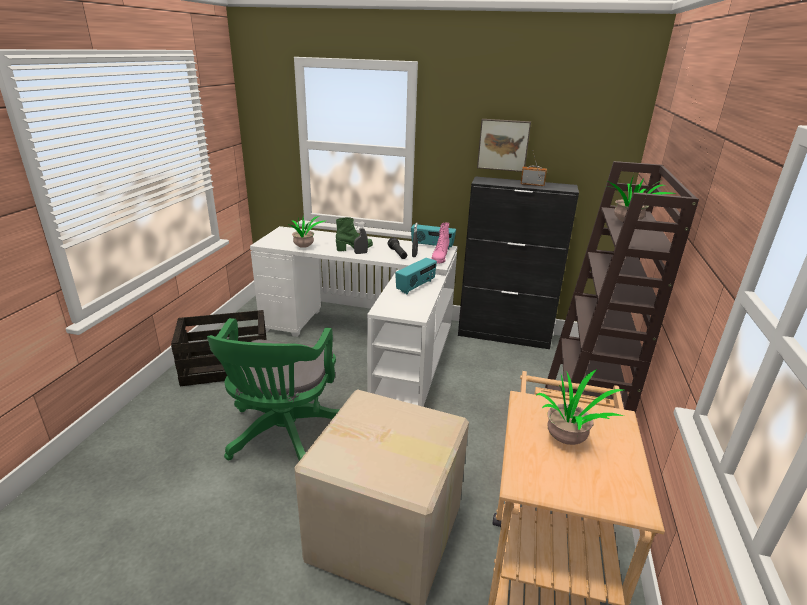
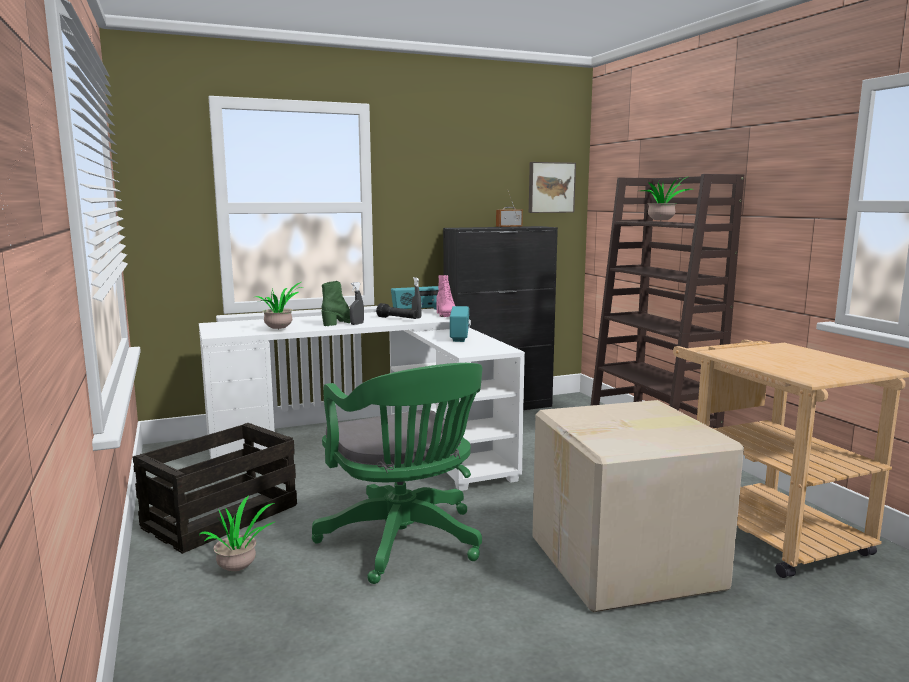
camera: 35 degrees left, 15 degrees down
picture [477,119,531,172] -> picture moved to [529,162,576,213]
potted plant [536,369,624,445] -> potted plant moved to [199,494,275,572]

